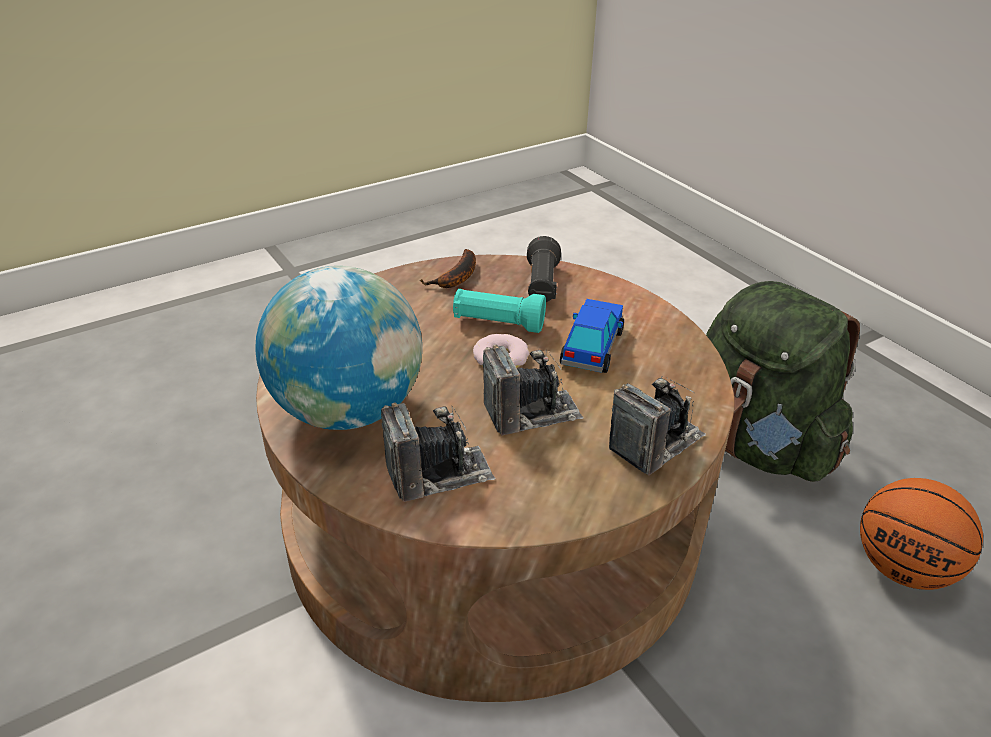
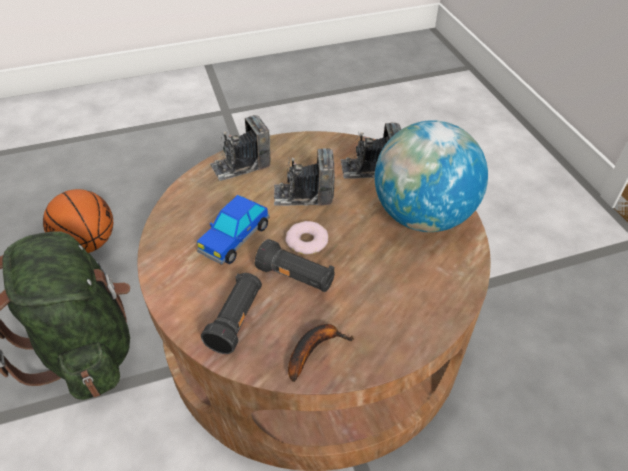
camera: 165 degrees left, 10 degrees up
turquoise flashlight [453,289,546,333] -> black flashlight [255,239,335,292]

